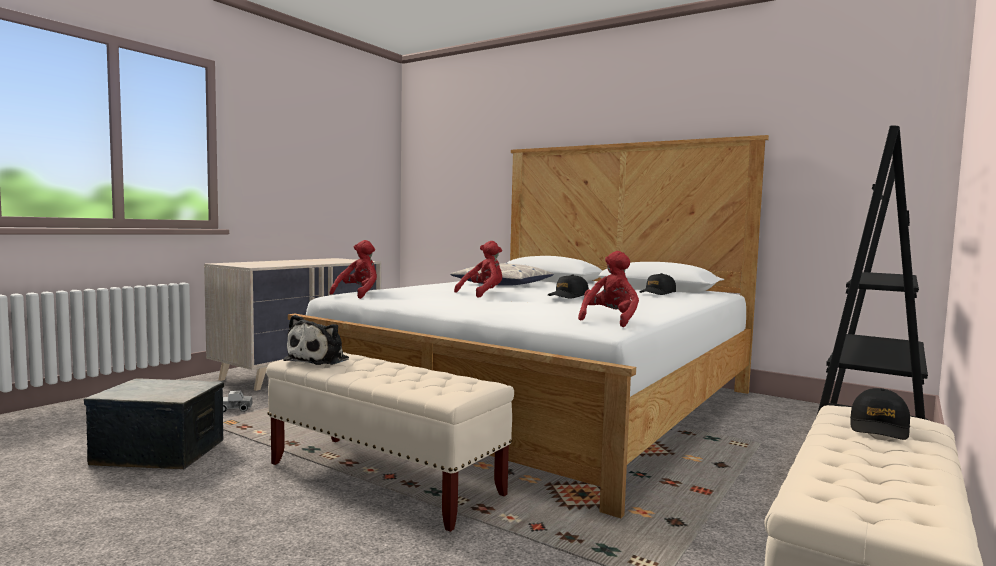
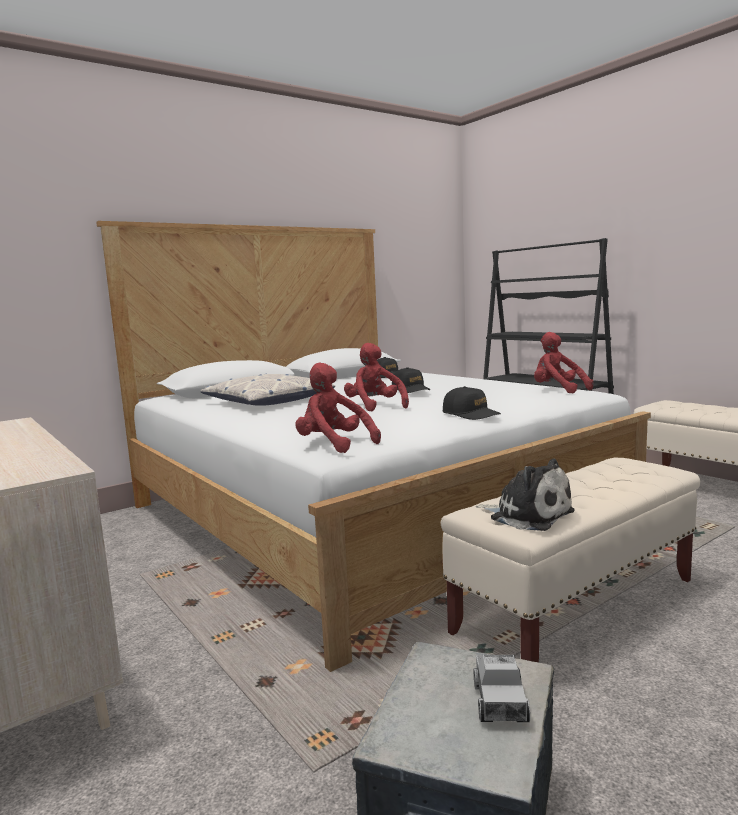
camera: 70 degrees left, 5 degrees up
toy truck [223,390,253,413] -> toy truck moved to [474,655,530,722]
black cap [850,388,910,440] -> black cap moved to [443,386,501,420]

